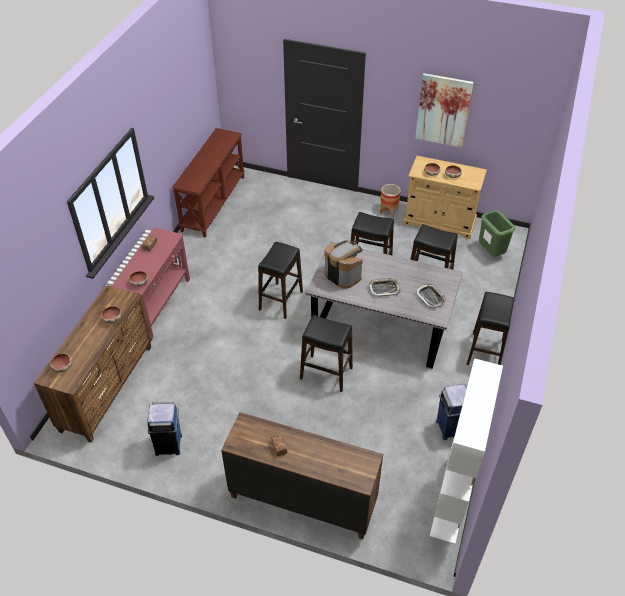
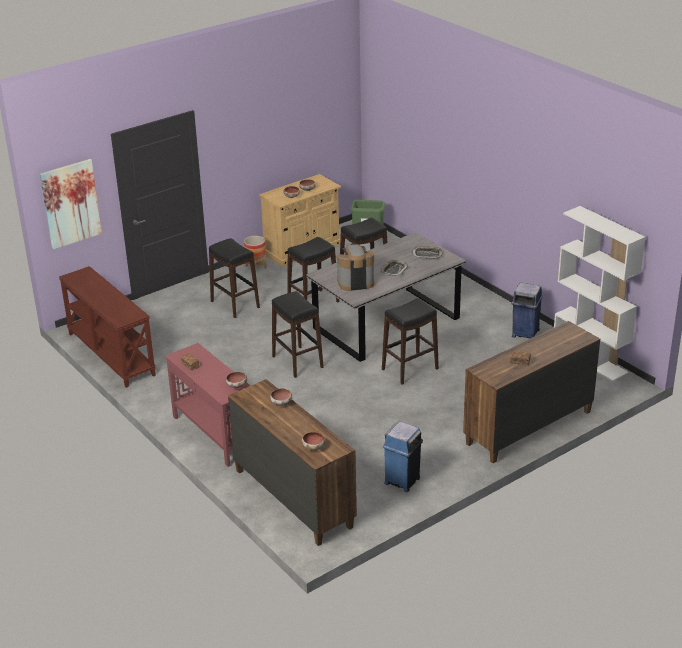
camera: 55 degrees left, 15 degrees down
picture [415,73,474,148] -> picture moved to [40,159,102,249]
black stool [467,292,514,365] -> black stool moved to [209,238,260,318]

